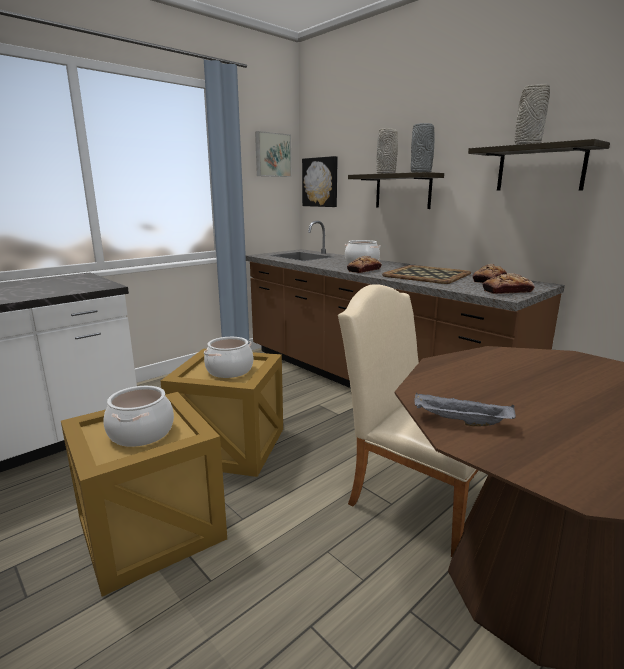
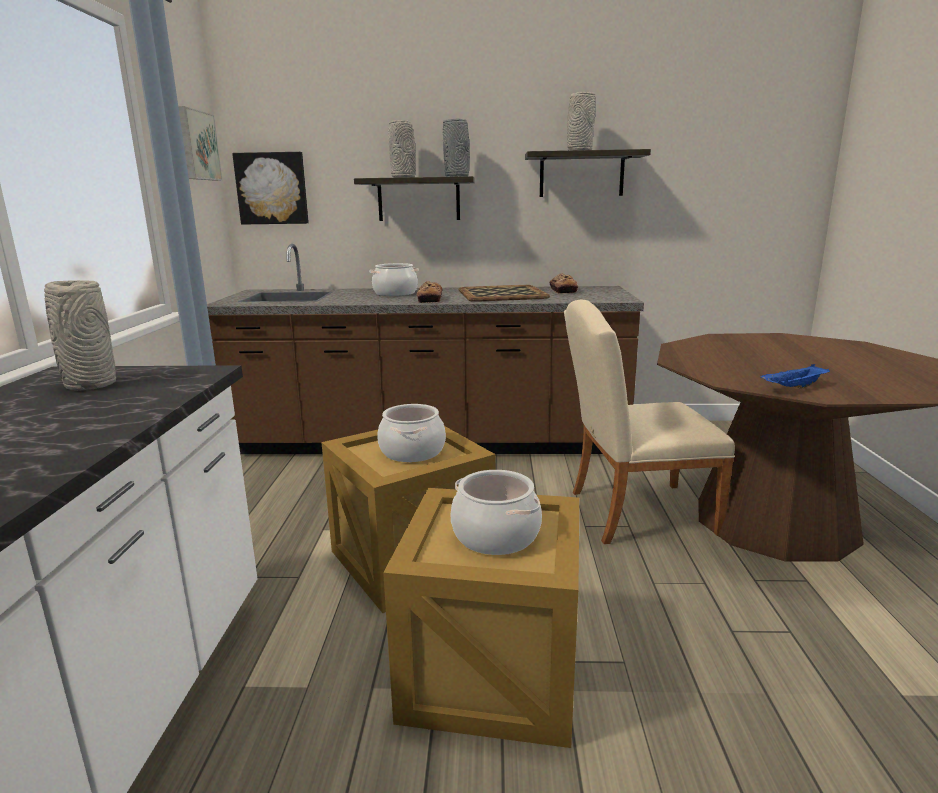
camera: 45 degrees left, 0 degrees up
grey tray [414,393,516,426] -> blue tray [760,364,830,389]
bread [483,273,535,294] -> none
none -> grey vase [44,280,116,390]

